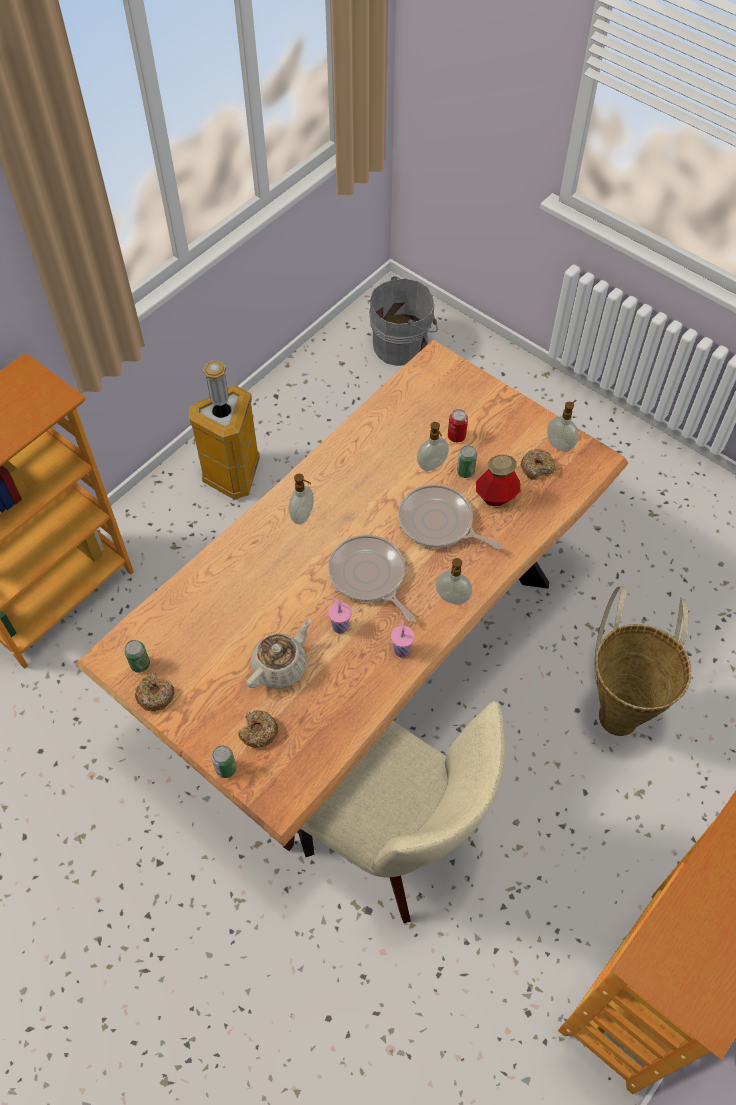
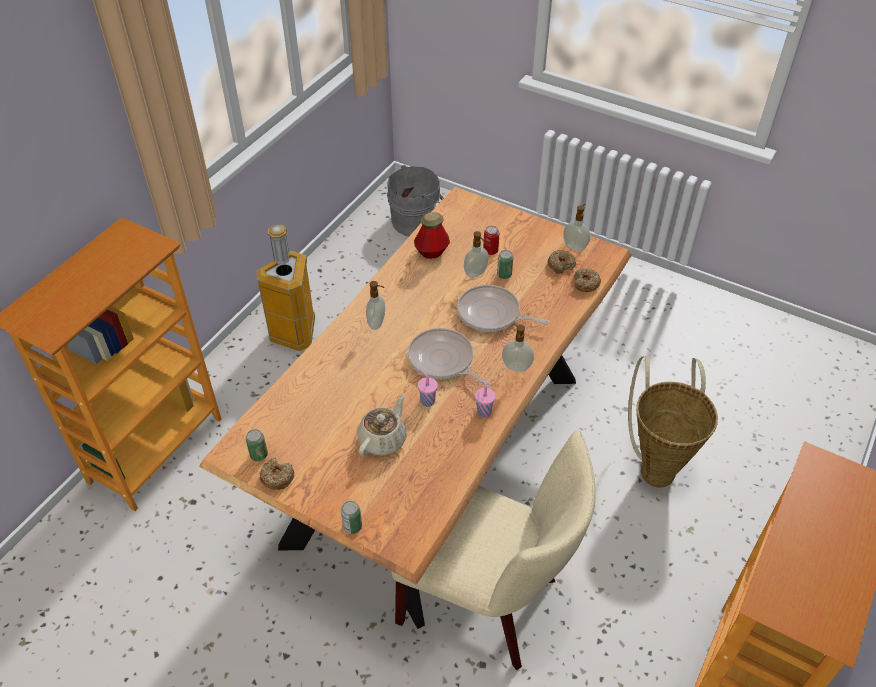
camera: 10 degrees left, 10 degrees down
donut [238,711,278,748] -> donut moved to [574,269,601,292]
bottle [476,455,520,506] -> bottle moved to [414,212,450,259]

